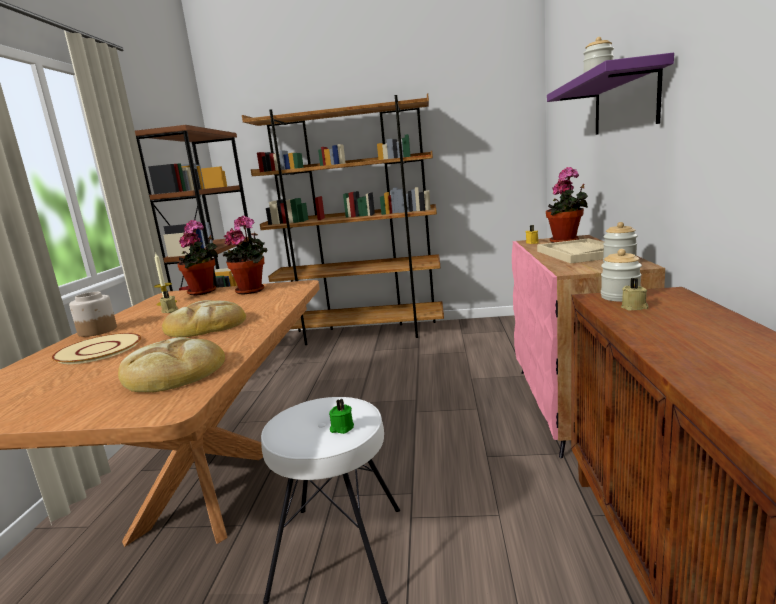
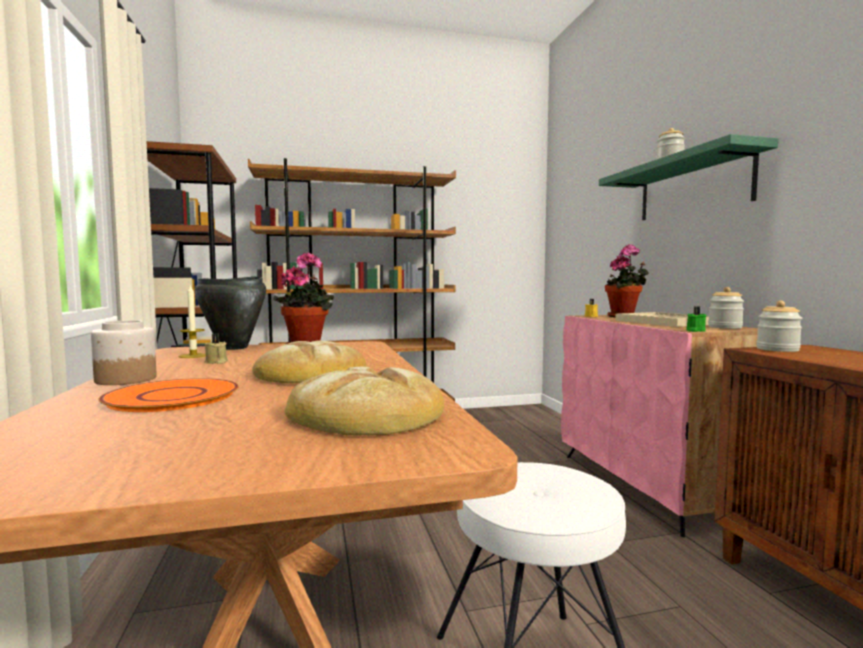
camera: 20 degrees left, 10 degrees down
beige plate [52,333,141,364] -> orange plate [99,378,238,412]
potted plant [177,220,218,295] -> black cooking pot [195,276,266,350]
green candle [329,399,354,434] -> green candle moved to [686,306,707,332]
purple shelf [547,53,674,135] -> green shelf [599,134,778,220]
beige candle [621,278,649,311] -> none

